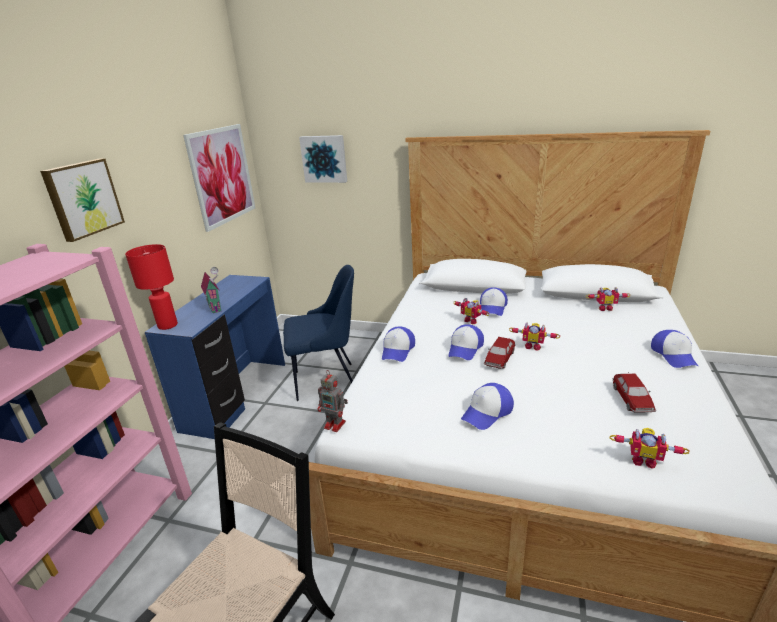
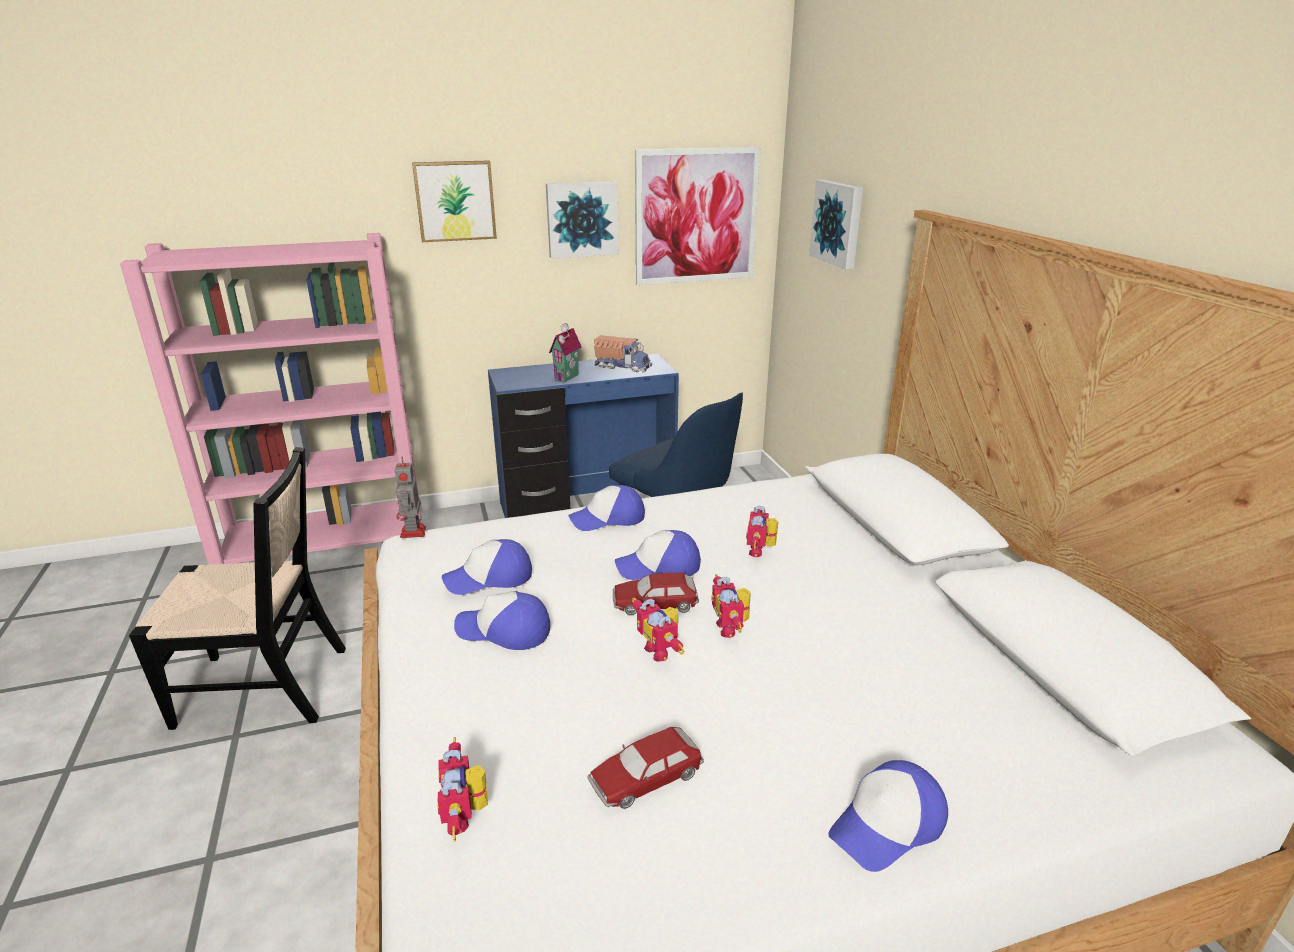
camera: 55 degrees right, 0 degrees up
red table lamp [125,244,178,330] -> none
cap [480,287,508,316] -> cap moved to [442,539,532,595]
toy robot [586,287,630,311] -> toy robot moved to [632,598,684,662]
none -> picture [546,181,619,259]
none -> toy truck [594,335,652,373]

